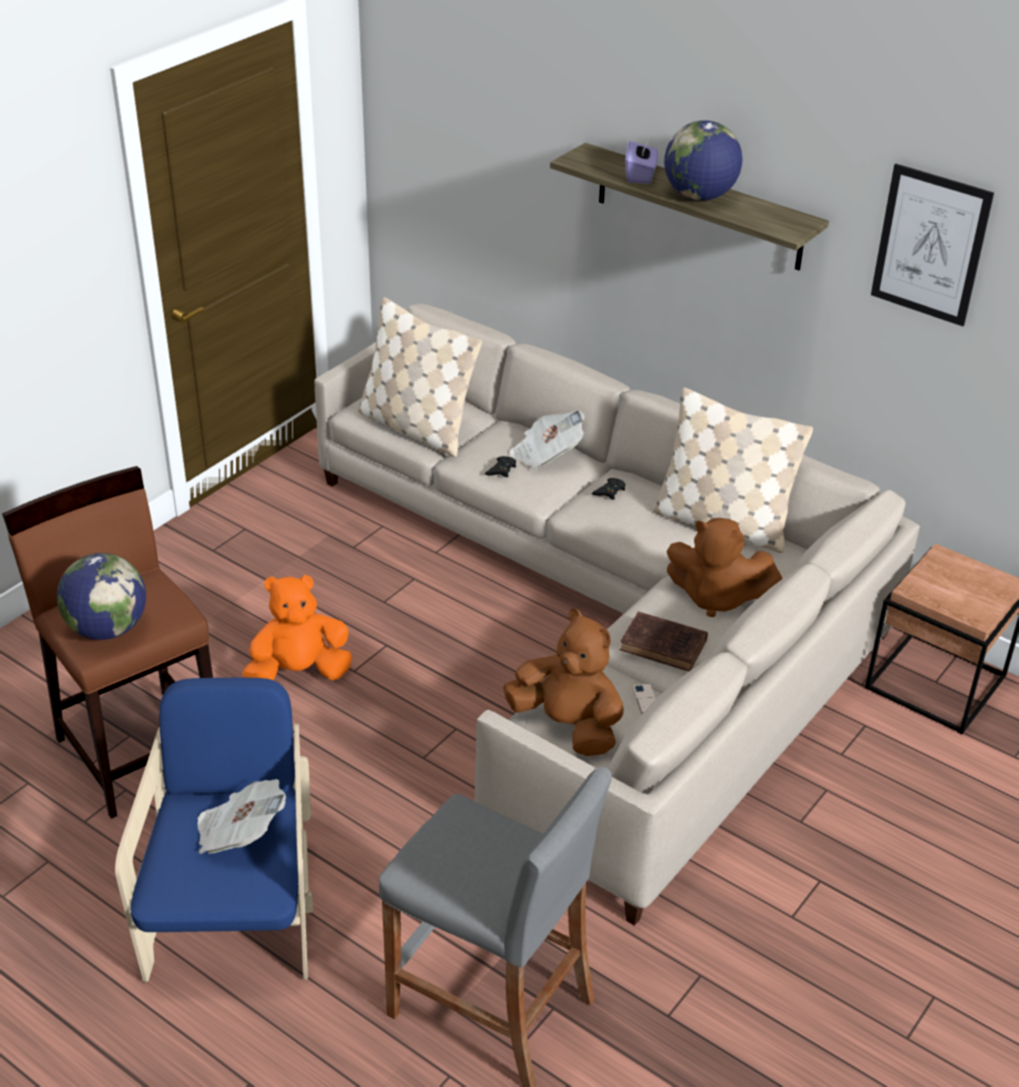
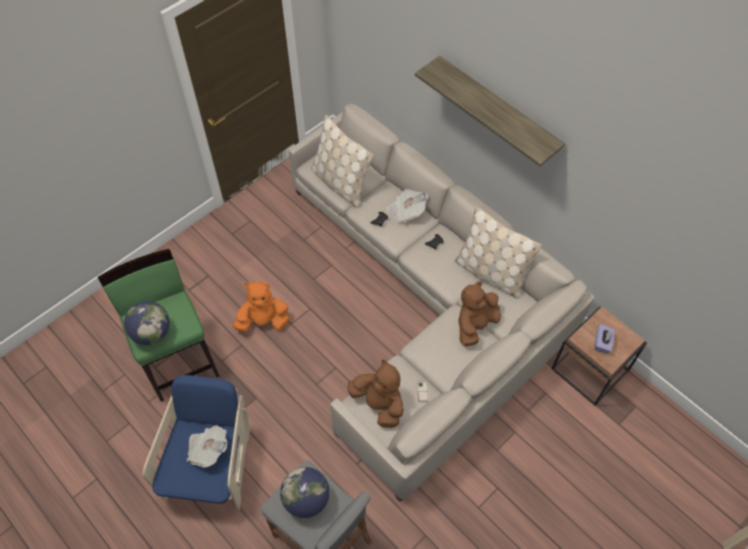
camera: 10 degrees right, 20 degrees up
brown stool [2,466,213,819] -> green stool [98,249,220,402]
brown book [620,612,708,671] -> none
purple tissue box [626,141,658,184] -> purple tissue box moved to [594,324,615,353]
globe [664,120,742,201] -> globe moved to [280,467,330,518]
brown plush toy [667,518,783,617] -> brown plush toy turned 105 degrees clockwise [458,282,501,347]
picture [871,164,994,326] -> none

